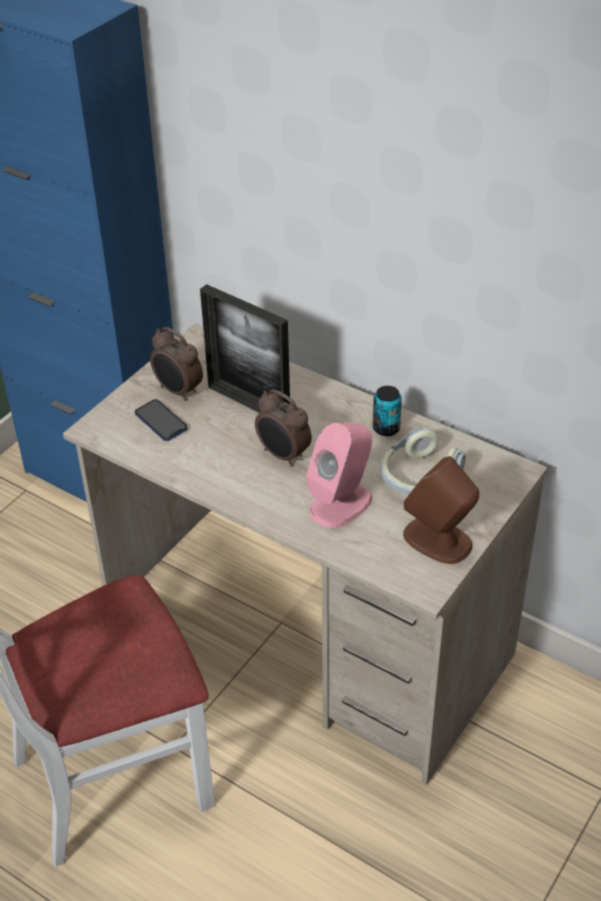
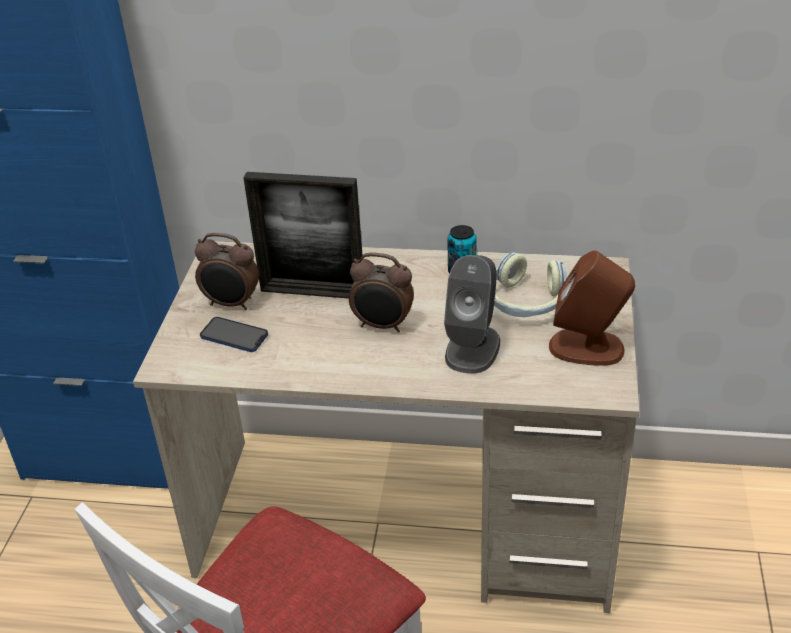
camera: 25 degrees left, 5 degrees down
pink speaker [306,423,372,528] -> grey speaker [444,255,500,374]

